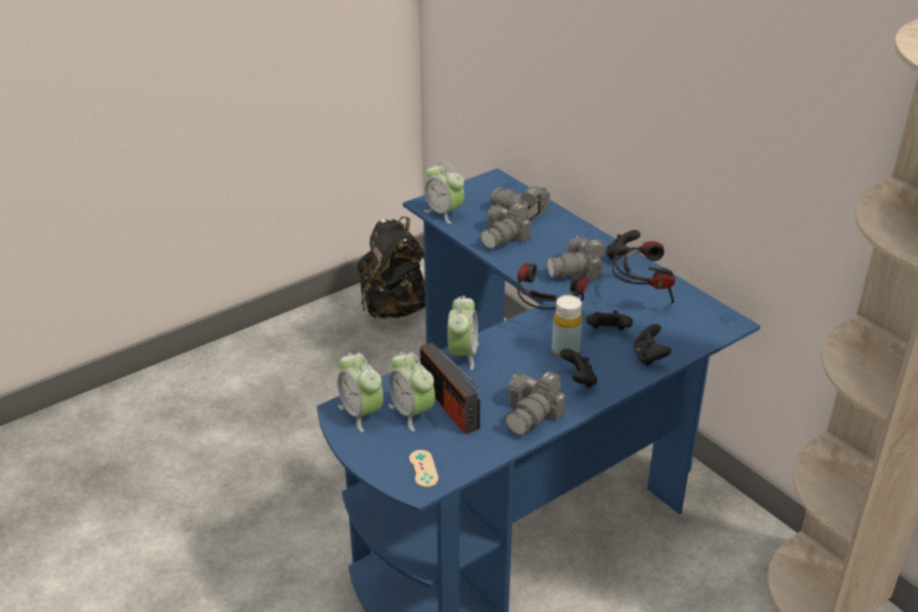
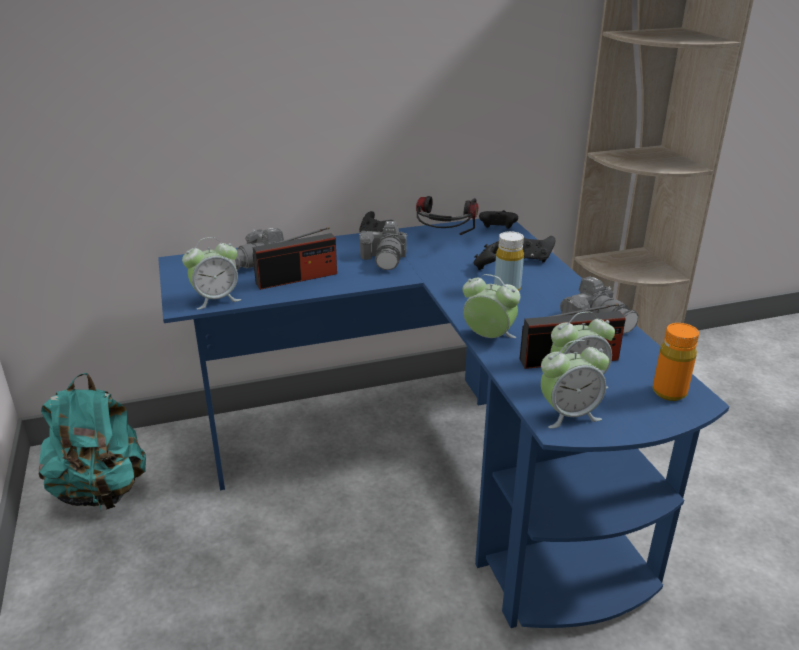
camera: 70 degrees left, 5 degrees down
black backpack [357,217,425,319] -> turquoise backpack [39,373,146,509]
beige game controller [409,450,439,488] -> orange bottle [653,323,699,401]
camera [480,203,531,249] -> radio [253,227,337,290]
headphones [517,263,588,310] -> none
black game controller [560,348,597,388] -> black game controller moved to [479,210,518,229]

